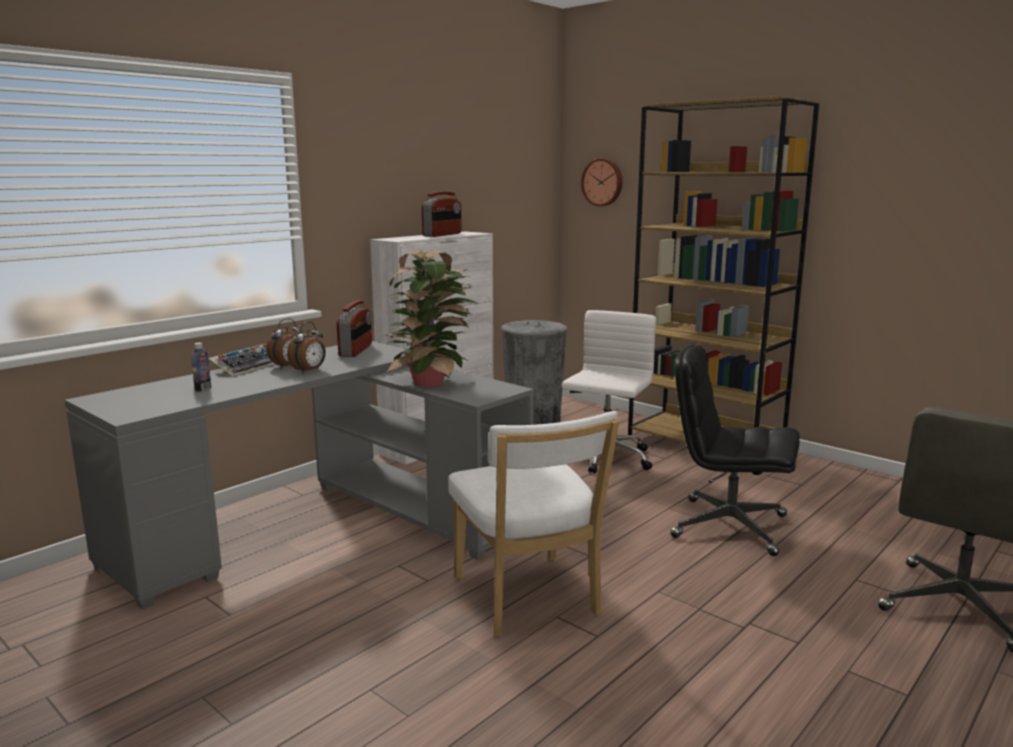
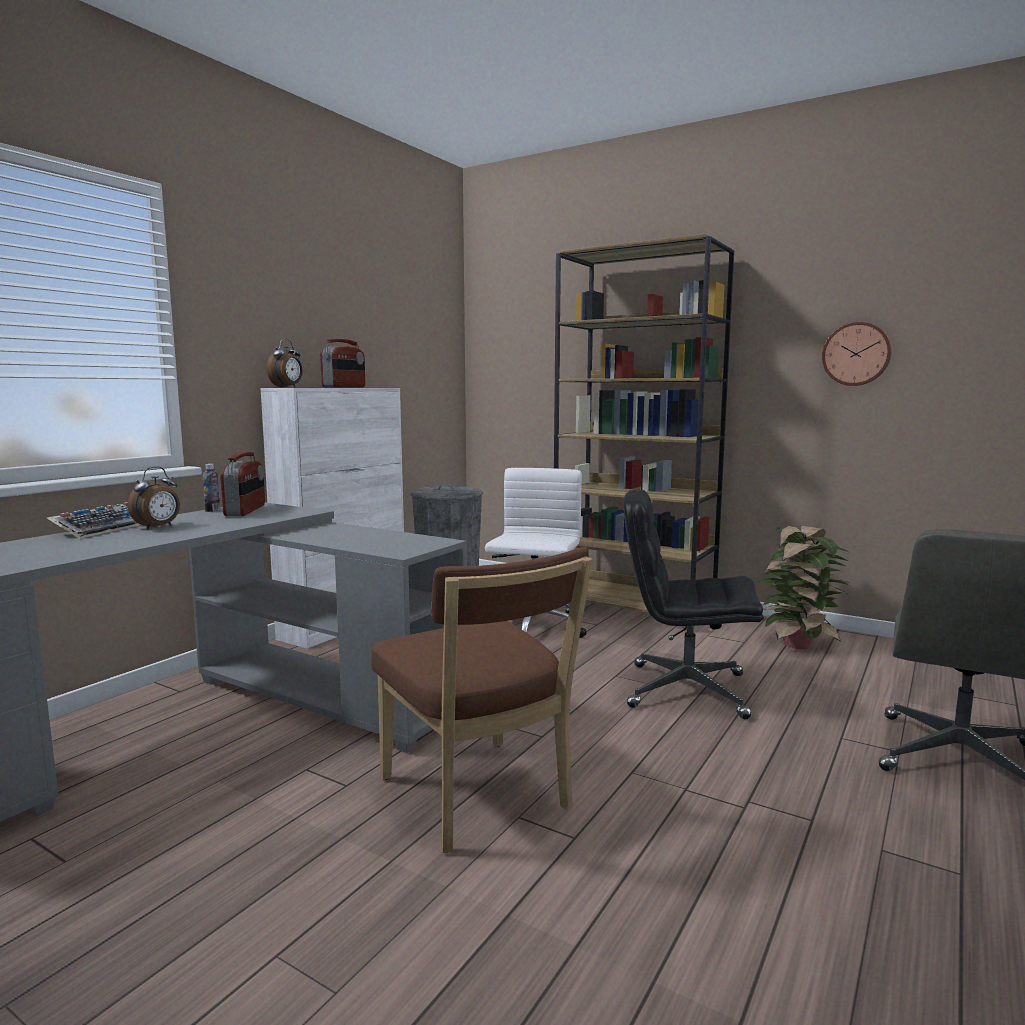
camera: 10 degrees left, 5 degrees down
bottle [191,343,211,392] -> bottle moved to [203,464,220,512]
alarm clock [287,322,326,373] -> alarm clock moved to [267,339,303,387]
potted plant [385,250,478,387] -> potted plant moved to [758,526,850,649]
white chair [448,411,619,637] -> brown chair [371,547,593,853]
wall clock [581,159,622,206] -> wall clock moved to [822,322,892,386]

